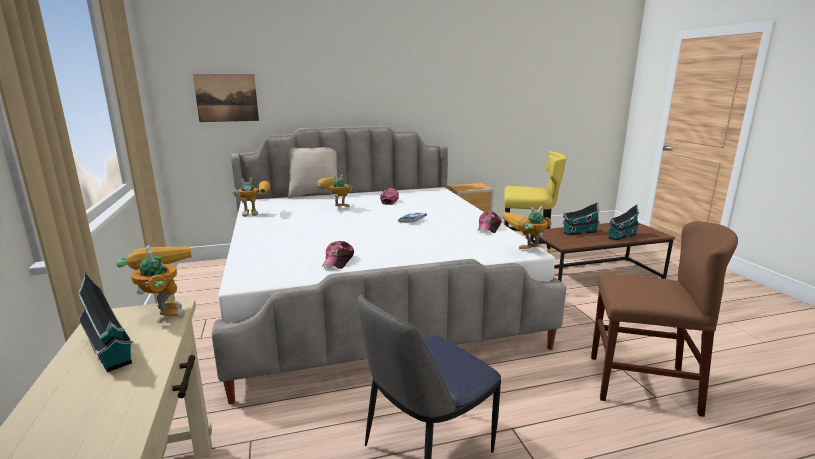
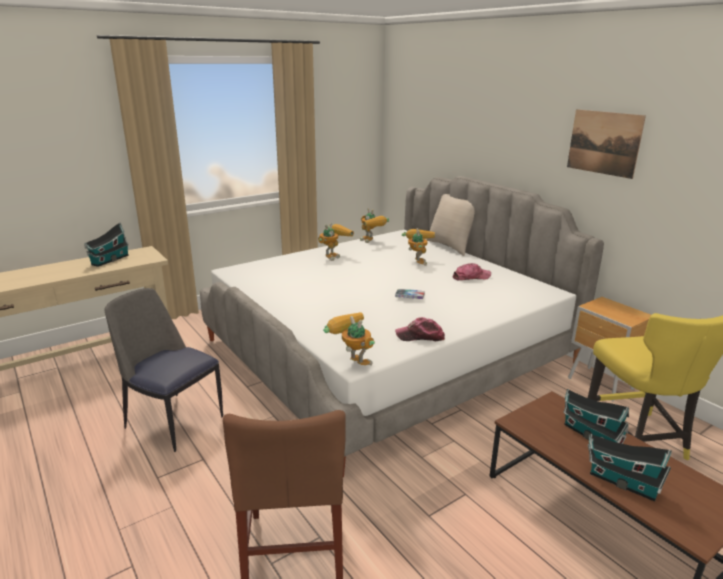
camera: 70 degrees right, 5 degrees up
toy robot [116,246,192,318] -> toy robot moved to [318,223,354,261]
picture [193,74,259,122] -> picture moved to [567,109,646,179]
cap [322,241,354,269] -> none

